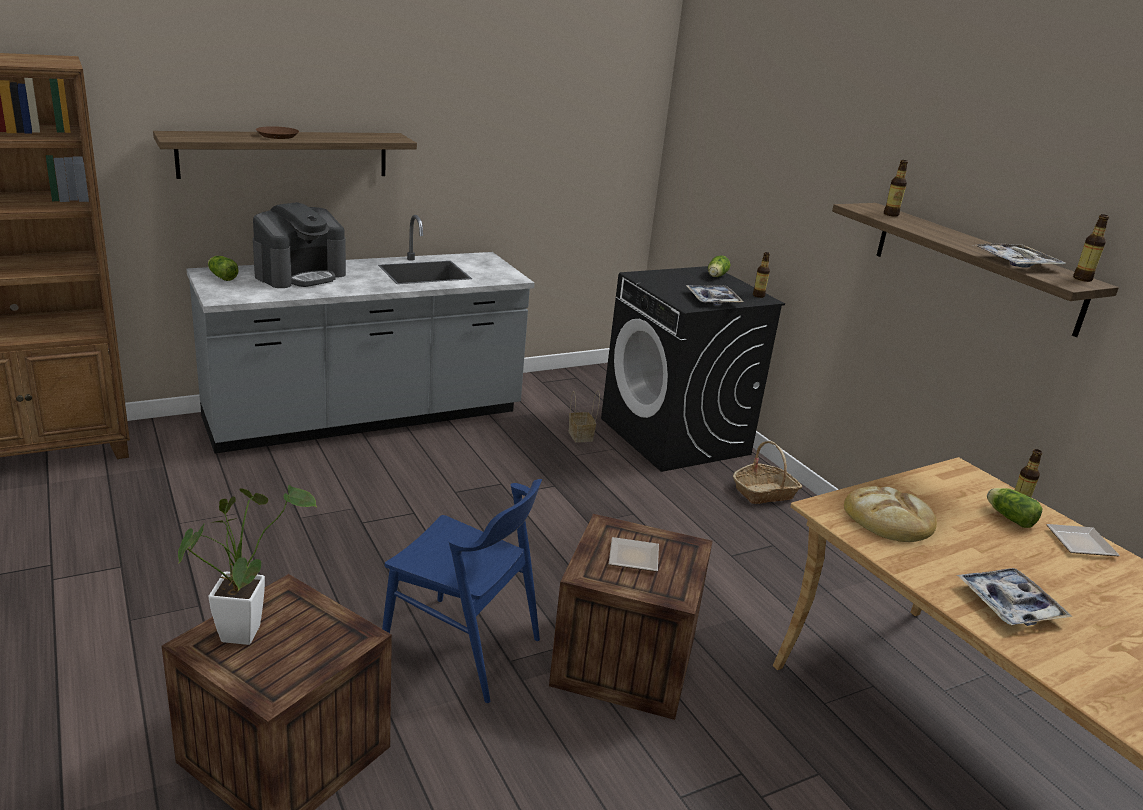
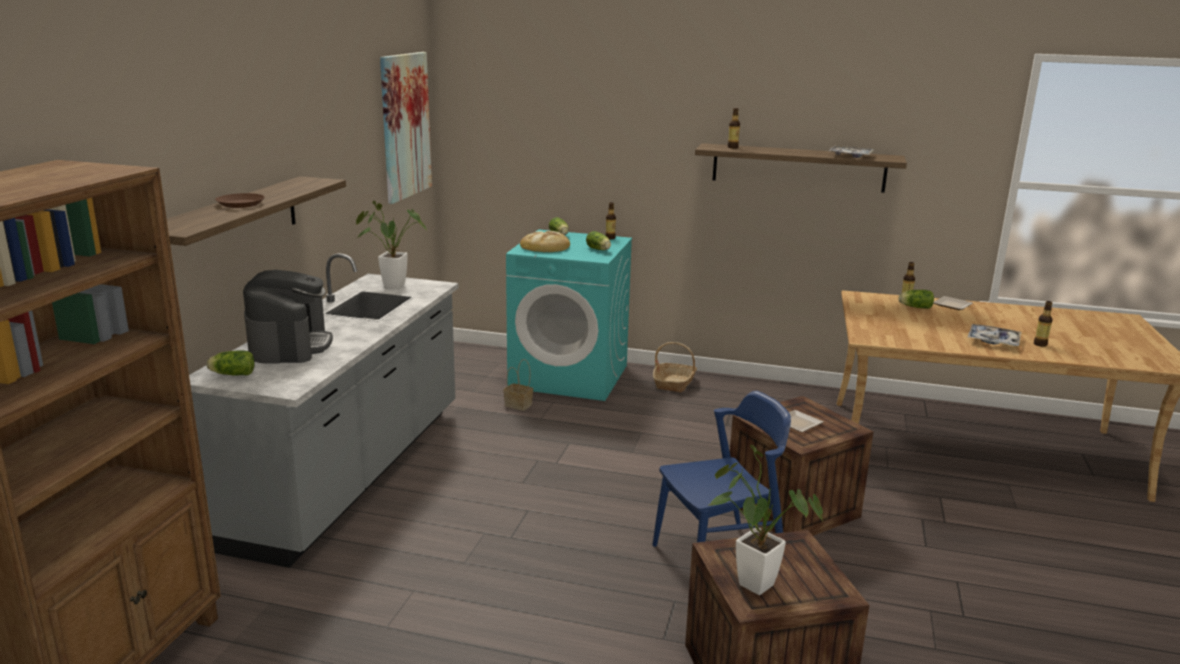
camera: 45 degrees left, 5 degrees down
black washing machine [601,266,785,472] -> turquoise washing machine [506,229,632,401]
tray [686,285,744,305] -> lettuce [586,231,611,250]
bread [844,486,937,542] -> bread moved to [520,231,570,252]
bottle [1073,214,1109,282] -> bottle moved to [1034,301,1053,347]
none -> potted plant [356,201,427,289]
none -> picture [380,52,432,204]

